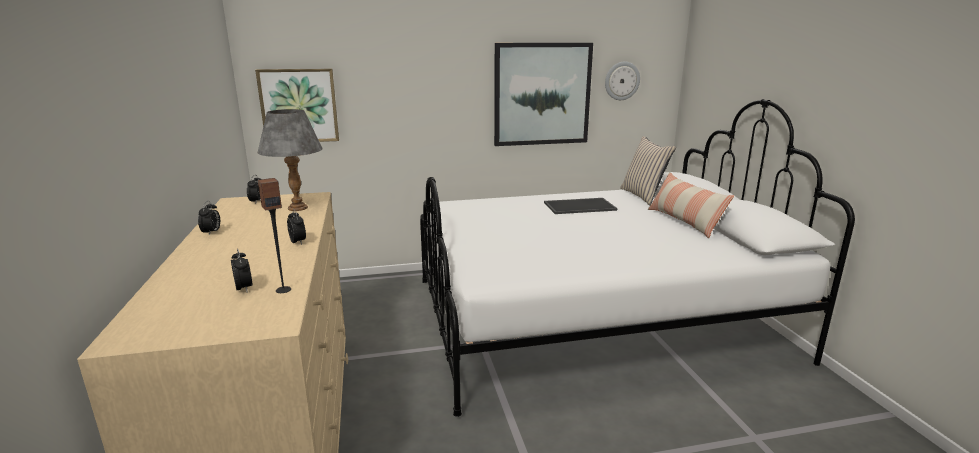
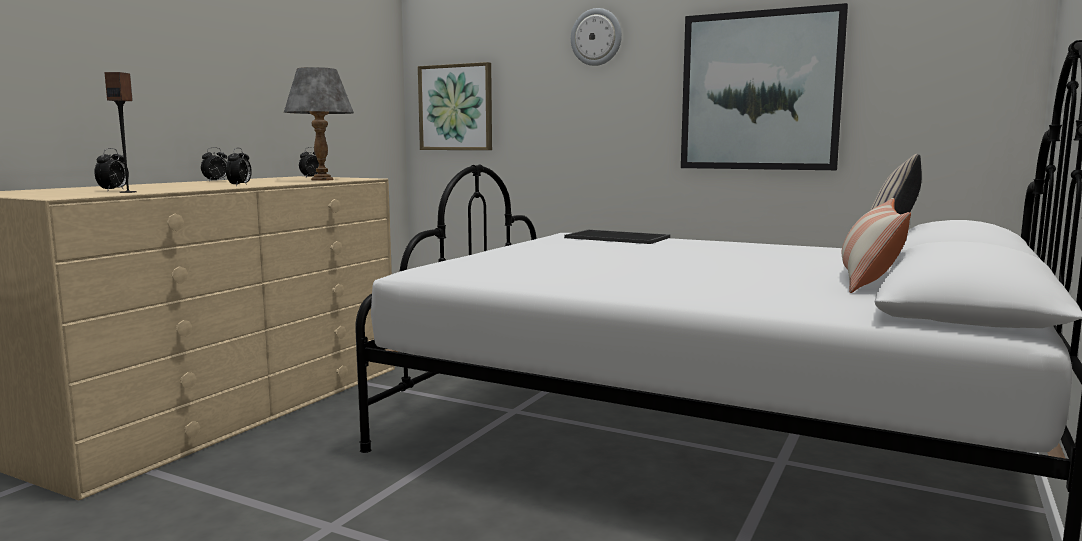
camera: 40 degrees right, 10 degrees down
tray [544,198,617,214] -> tray moved to [564,230,670,244]
wall clock [605,61,640,100] -> wall clock moved to [571,8,622,66]

